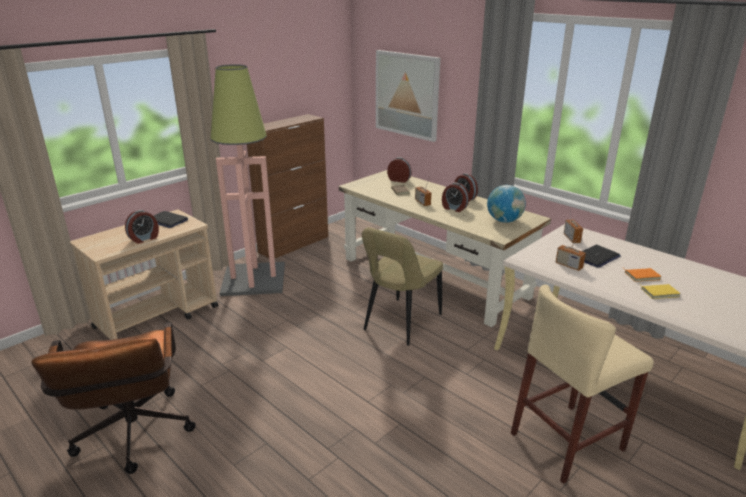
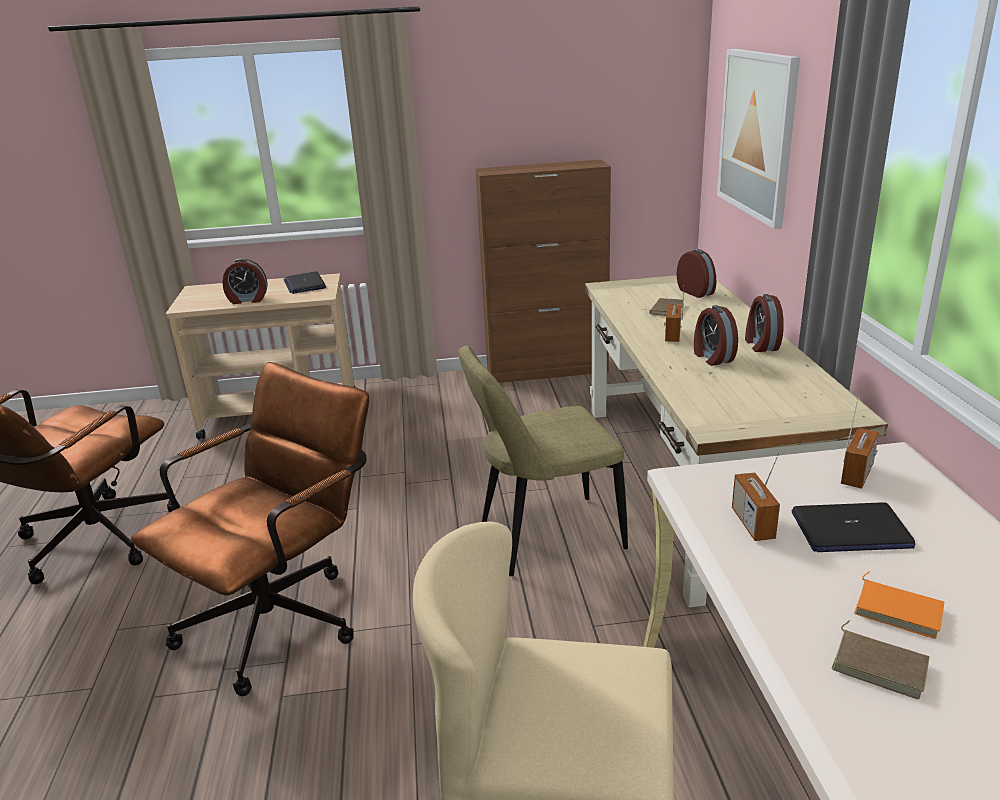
camera: 40 degrees right, 0 degrees up
floor lamp [210,64,285,296] -> none
globe [487,185,526,223] -> none
yellow book [639,283,681,299] -> brown book [831,620,930,700]
none -> brown office chair [131,362,369,696]

